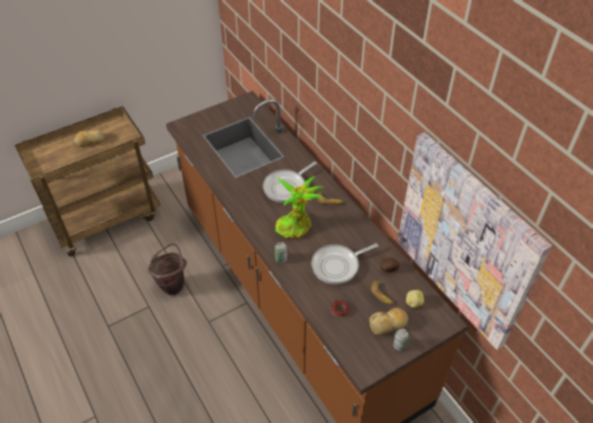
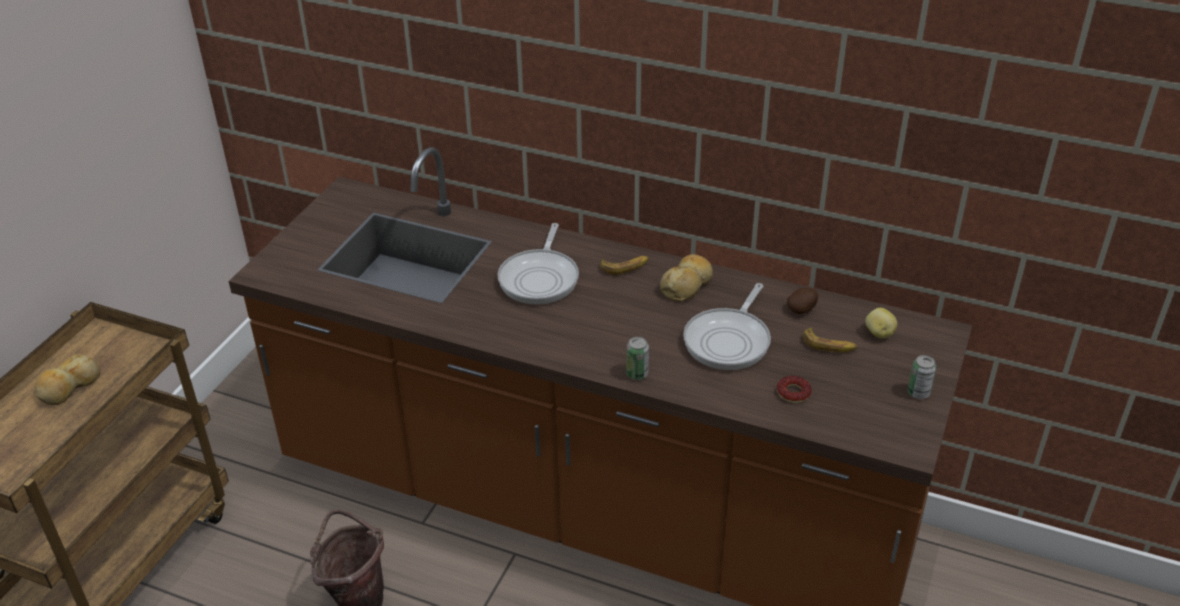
camera: 35 degrees left, 10 degrees down
potted plant [275,176,324,238] -> none
bread [369,308,408,335] -> bread moved to [660,254,713,302]
picture [397,132,552,350] -> none

